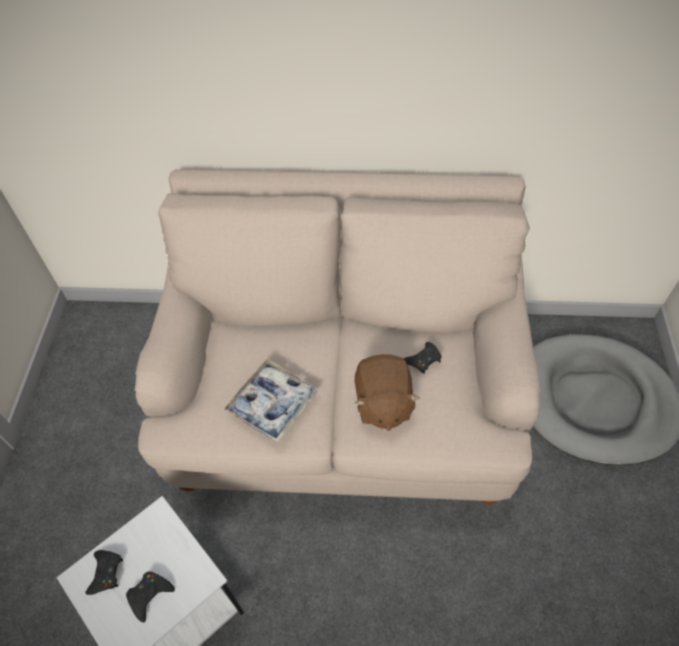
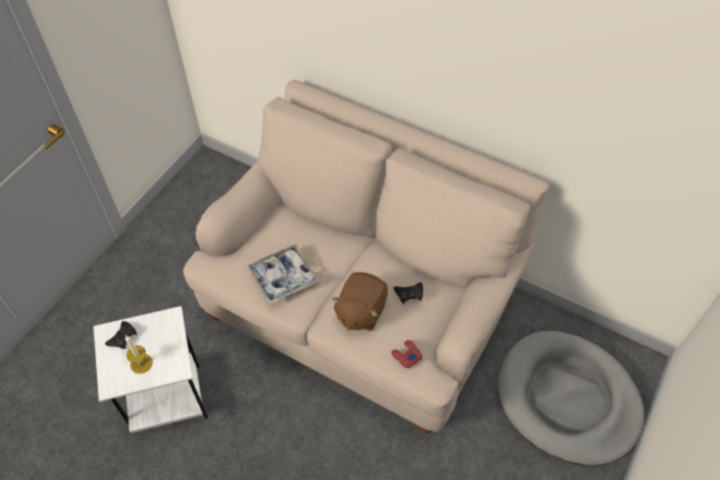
camera: 25 degrees right, 0 degrees up
black game controller [126,571,175,622] -> candle [125,336,153,374]
none -> red game controller [391,340,422,368]

